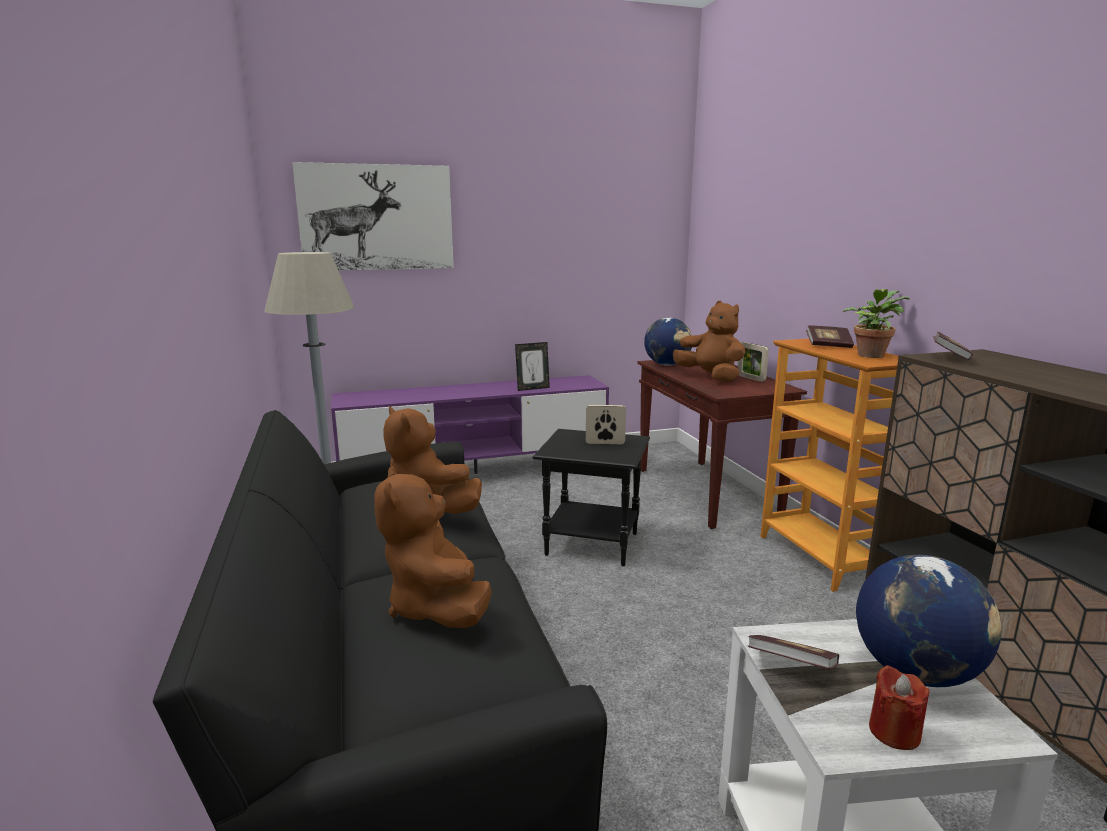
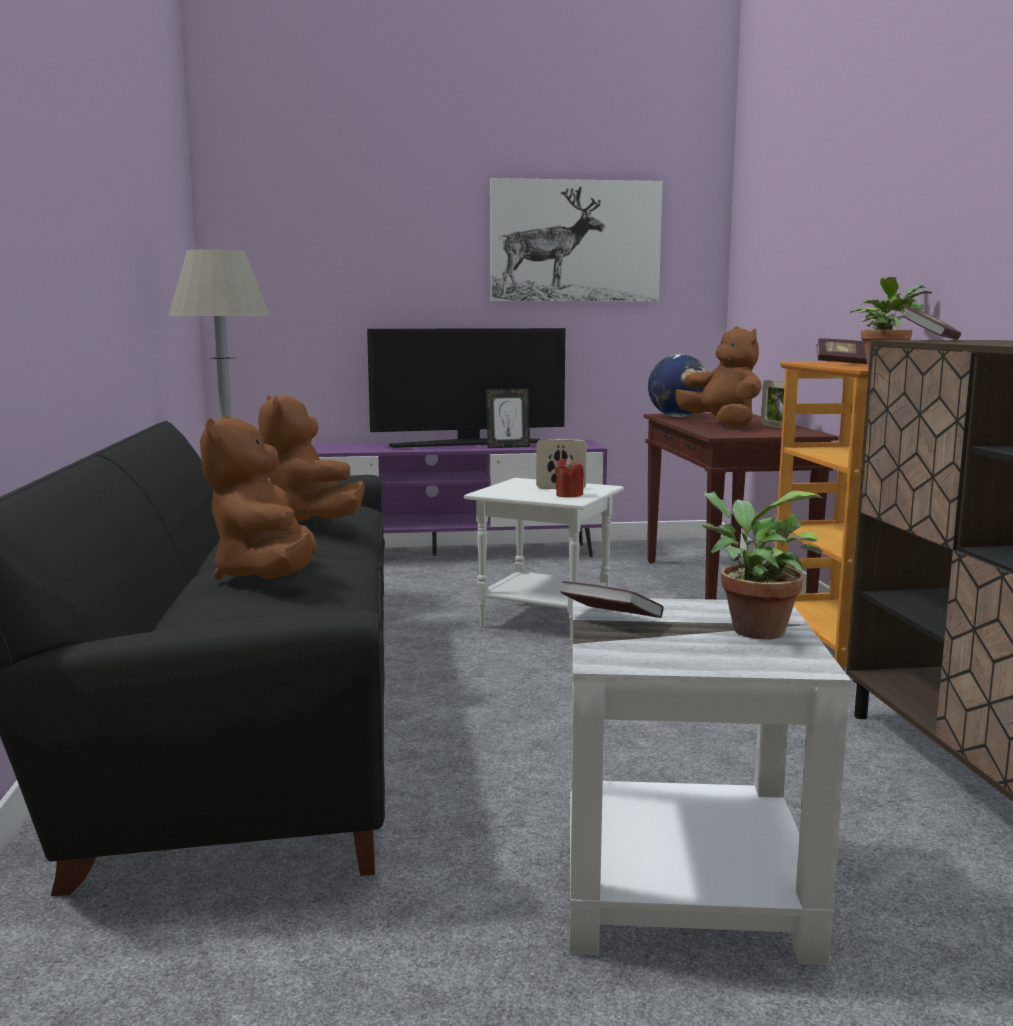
camera: 10 degrees right, 5 degrees down
picture [292,162,454,271] -> picture moved to [490,178,663,302]
black side table [533,429,650,566] -> white side table [464,478,624,641]
globe [856,555,1001,687] -> potted plant [702,490,824,639]
red candle [869,665,930,750] -> red candle moved to [555,457,584,498]
none -> television [367,328,565,448]

